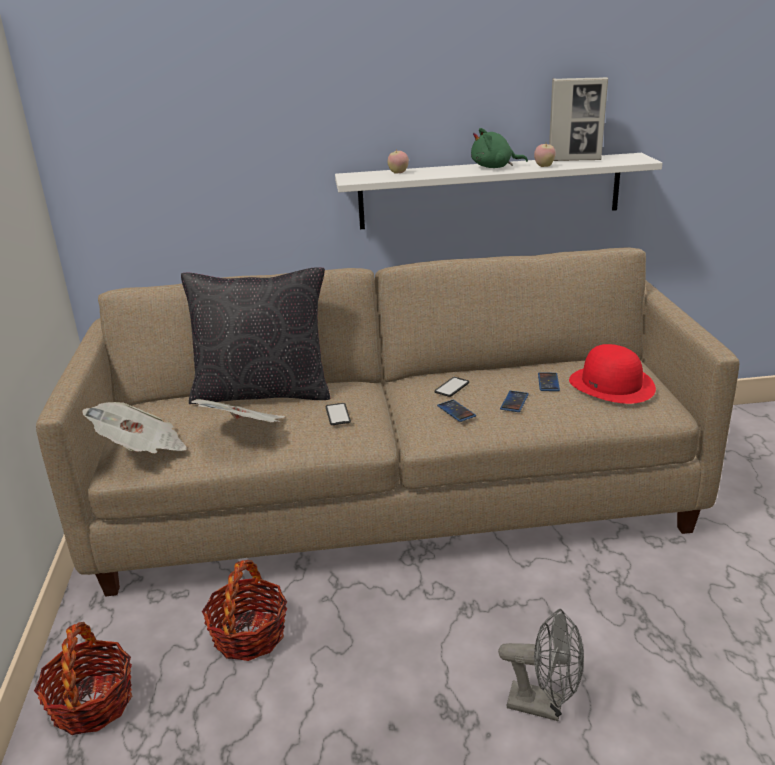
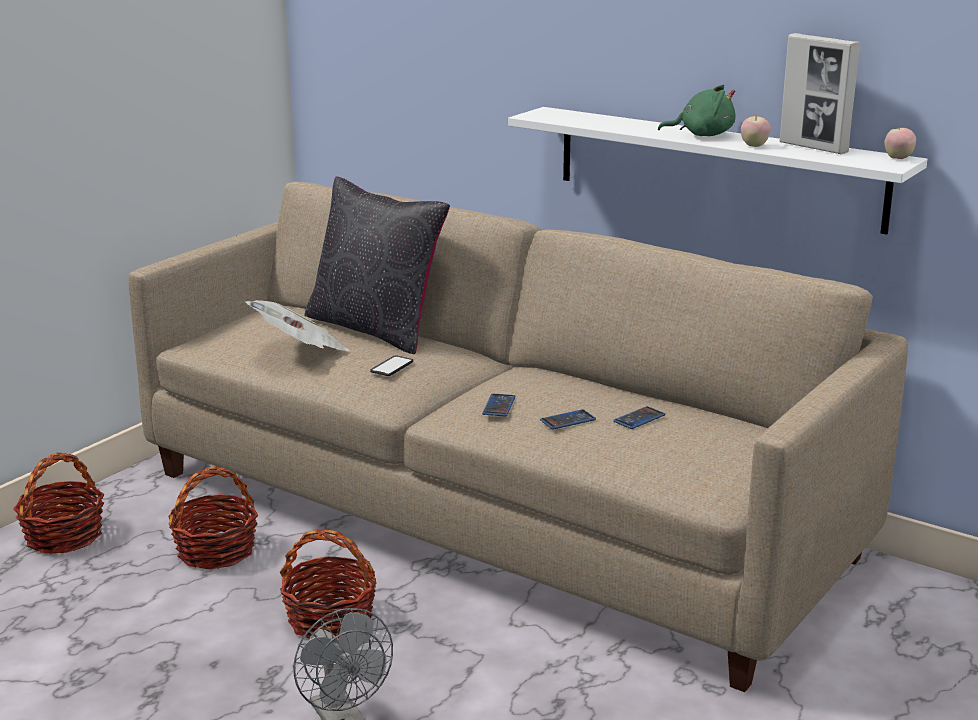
camera: 40 degrees right, 5 degrees down
newspaper [83,402,188,453] -> none
apple [388,149,409,174] -> apple moved to [884,124,916,159]
phone [434,377,469,397] -> none
green plush toy [471,128,528,168] -> green plush toy turned 150 degrees clockwise [658,85,736,136]
red hat [569,344,656,404] -> none
none -> basket [280,529,376,638]

